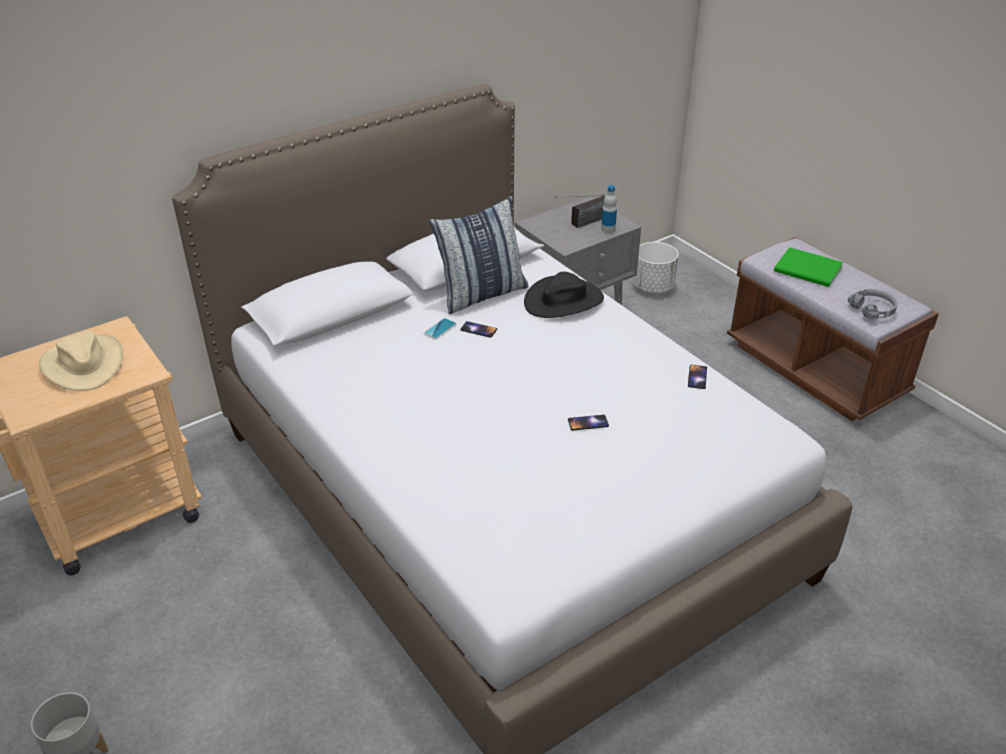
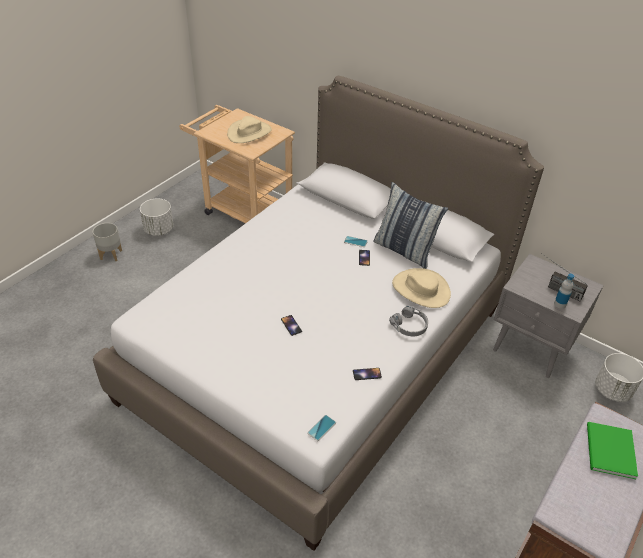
camera: 70 degrees right, 5 degrees up
black hat [524,272,604,318] -> beige hat [392,268,451,308]
grey headphones [847,289,898,319] -> grey headphones moved to [389,305,428,336]
none -> white planter [140,198,174,236]
none -> phone [307,415,336,441]

